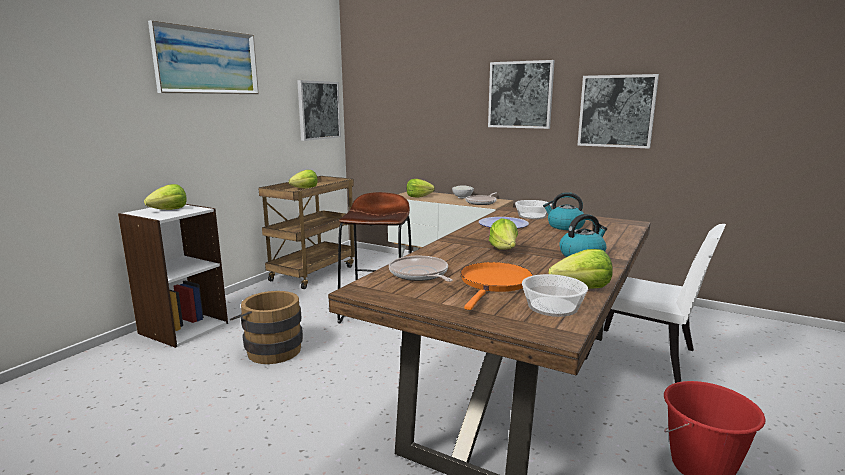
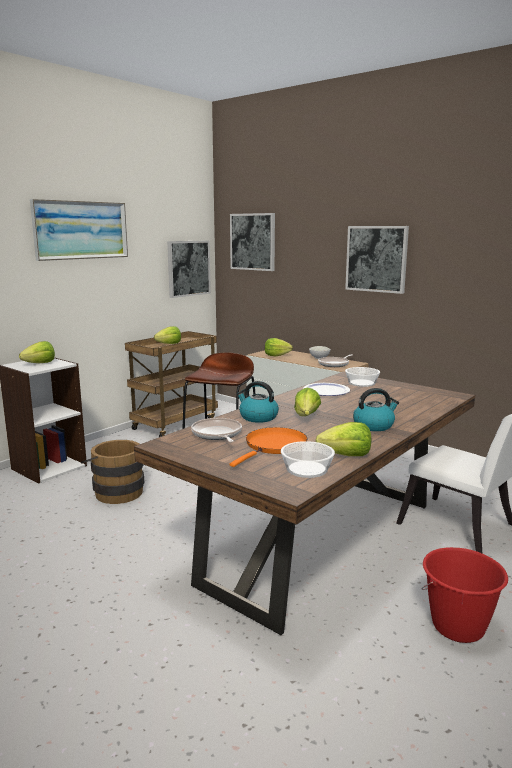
camera: 10 degrees right, 0 degrees up
kettle [543,192,586,230] -> kettle moved to [236,381,279,423]
picture [577,74,659,149] -> picture moved to [230,213,275,271]

